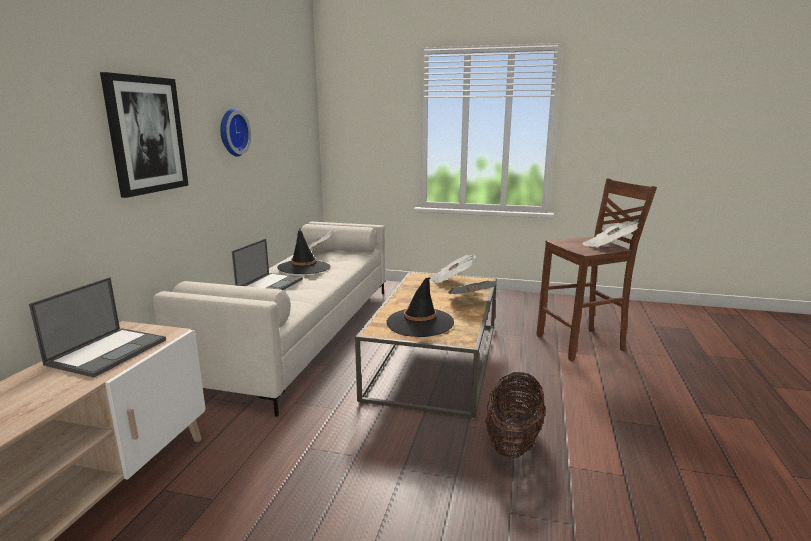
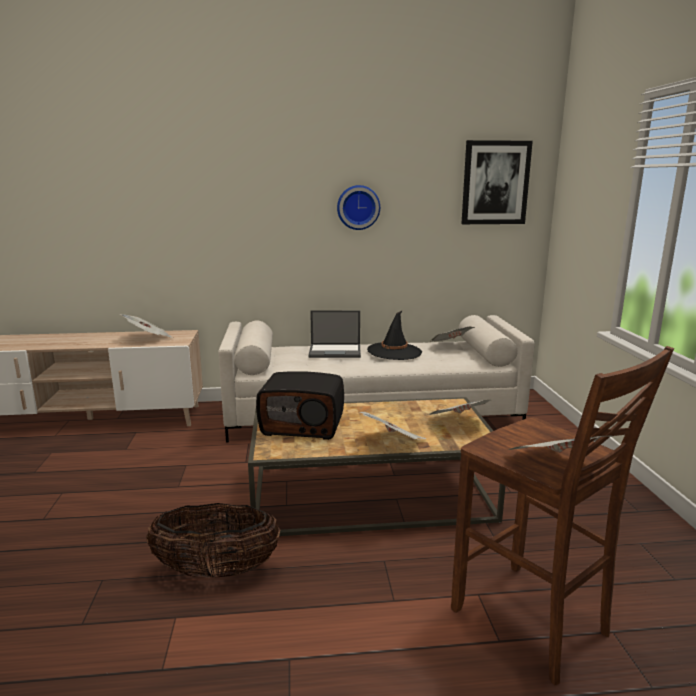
camera: 70 degrees right, 0 degrees up
laptop [29,277,166,377] -> newspaper [120,314,174,338]
picture [100,72,189,198] -> picture moved to [461,140,533,224]
black hat [387,277,454,337] -> radio [256,371,344,440]

